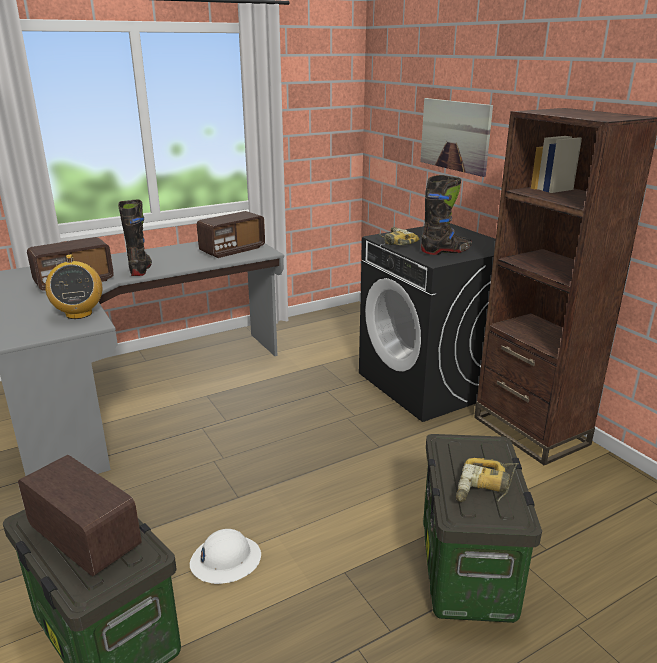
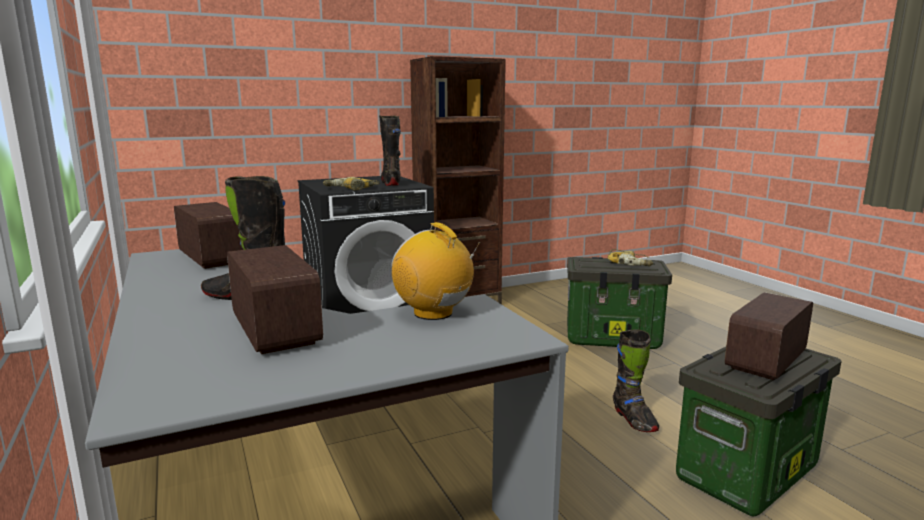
camera: 85 degrees left, 10 degrees down
radio [45,254,102,319] -> radio turned 120 degrees counterclockwise [392,222,480,320]
white hard hat [190,529,261,584] -> black boot [613,329,659,432]
picture [420,98,493,177] -> none

